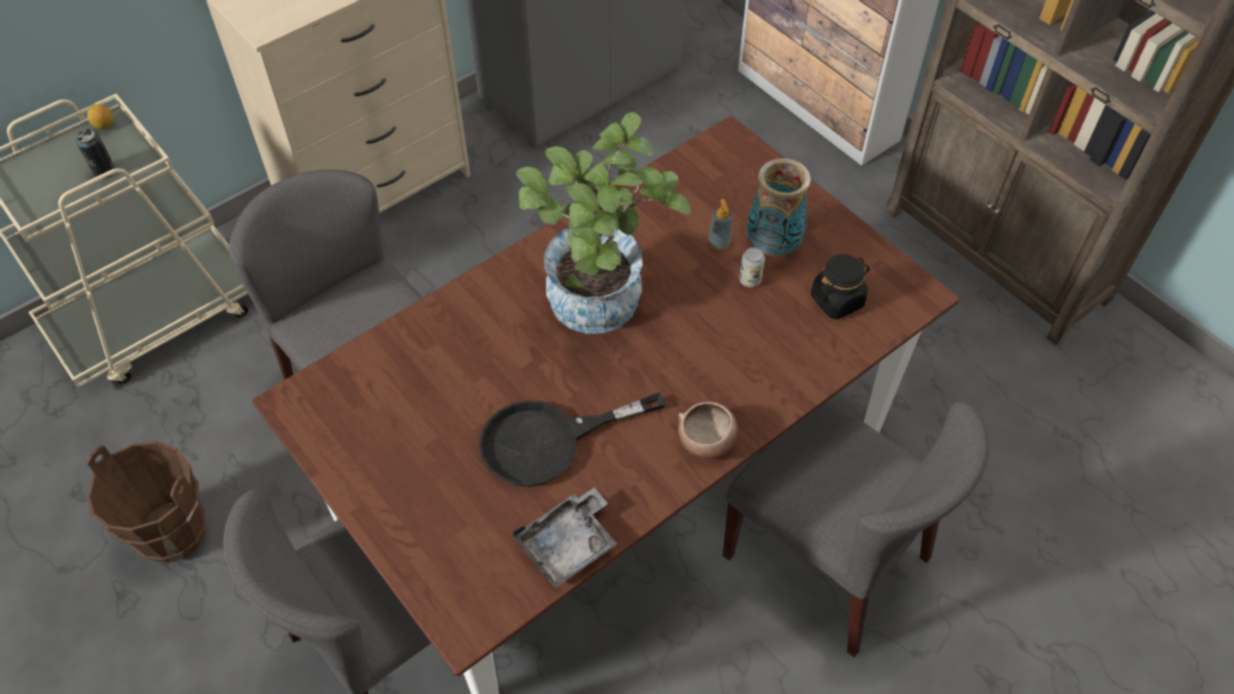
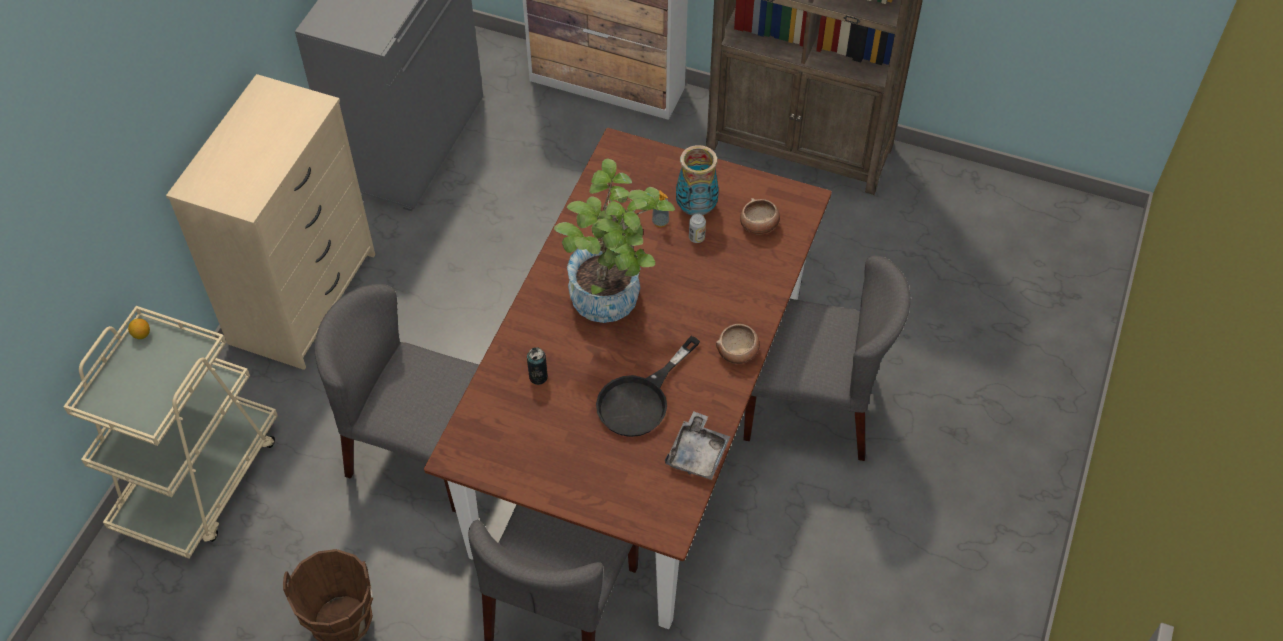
camera: 30 degrees left, 0 degrees up
can [77,129,115,179] -> can moved to [527,347,548,385]
black jar [811,254,870,319] -> bowl [740,198,780,235]

